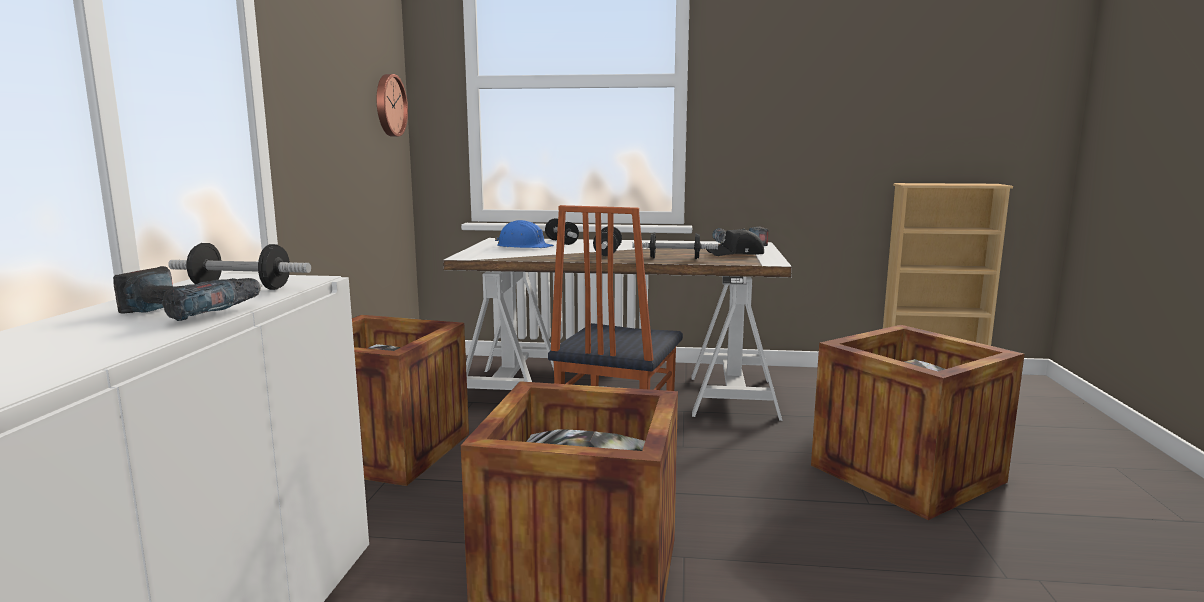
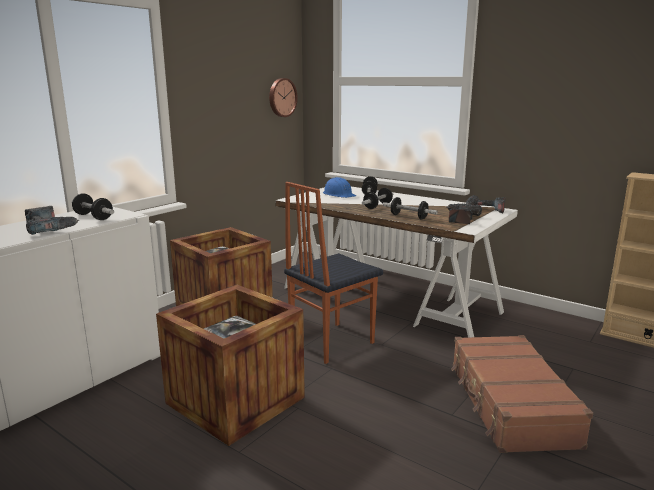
camera: 30 degrees right, 5 degrees up
black cap [706,229,764,256] -> power drill [447,204,482,224]
crate [811,325,1024,520] -> brown suitcase [451,335,593,453]

